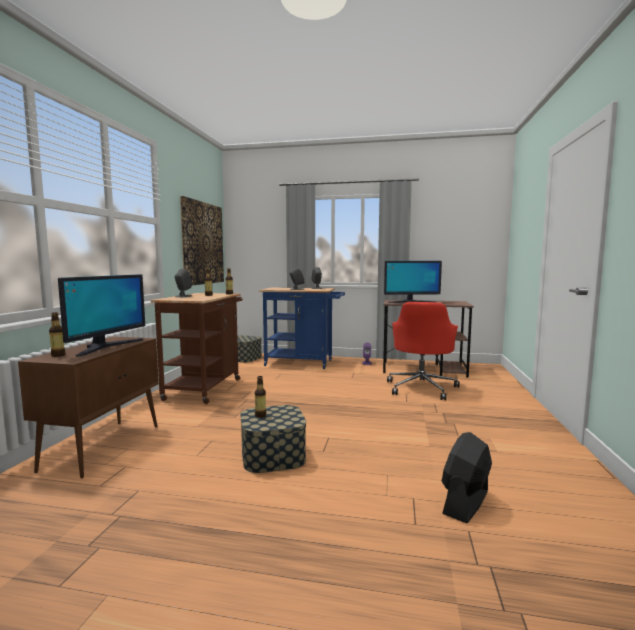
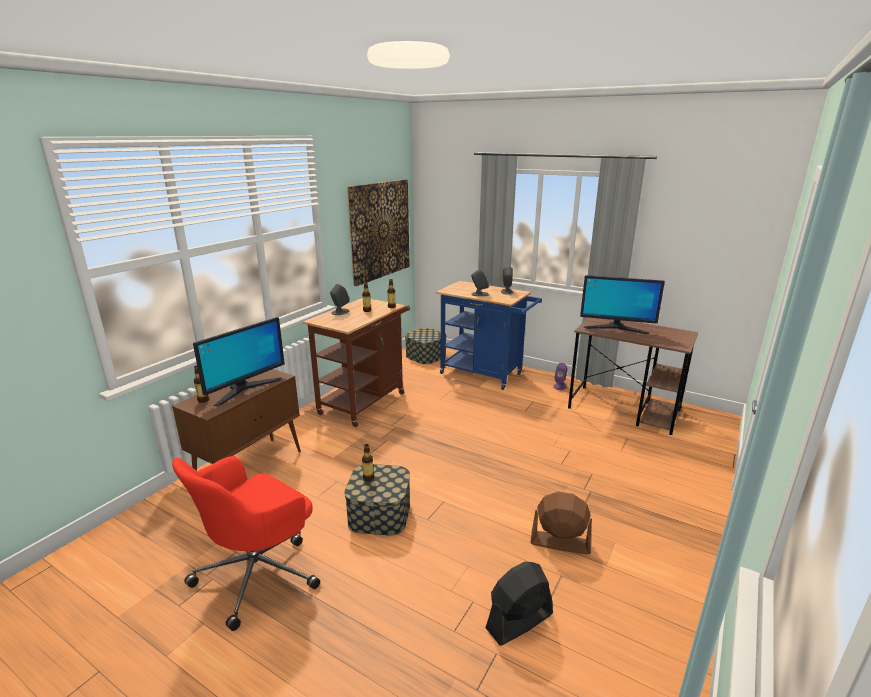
camera: 20 degrees right, 15 degrees up
red office chair [387,302,459,400] -> red office chair moved to [172,456,320,631]
none -> brown fan [530,492,592,554]

